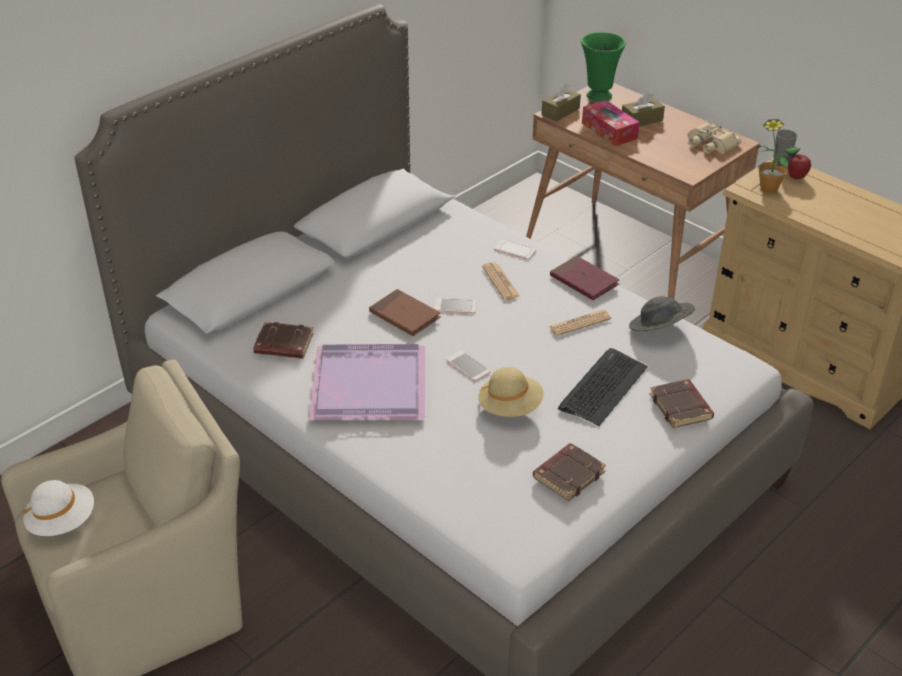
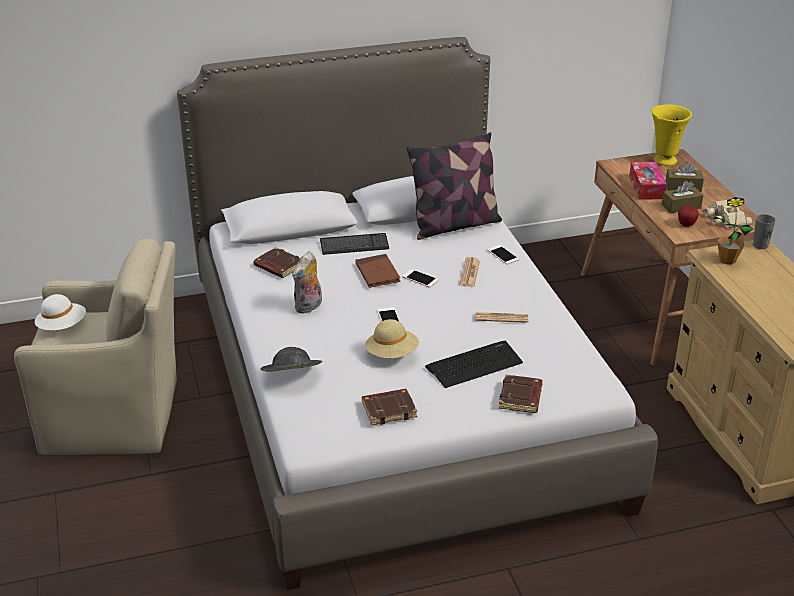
camera: 30 degrees right, 5 degrees down
purple tray [309,344,425,420] -> plush toy [292,251,322,314]
brown tissue box [541,83,581,122] -> brown tissue box moved to [662,181,703,213]
red book [550,256,619,300] -> none
green vase [581,32,626,101] -> yellow vase [651,104,692,166]
grey hat [629,296,695,331] -> grey hat moved to [260,347,322,371]
apple [788,154,811,179] -> apple moved to [678,205,699,227]
none -> keyboard [320,233,389,255]
none -> pillow [407,132,502,240]

